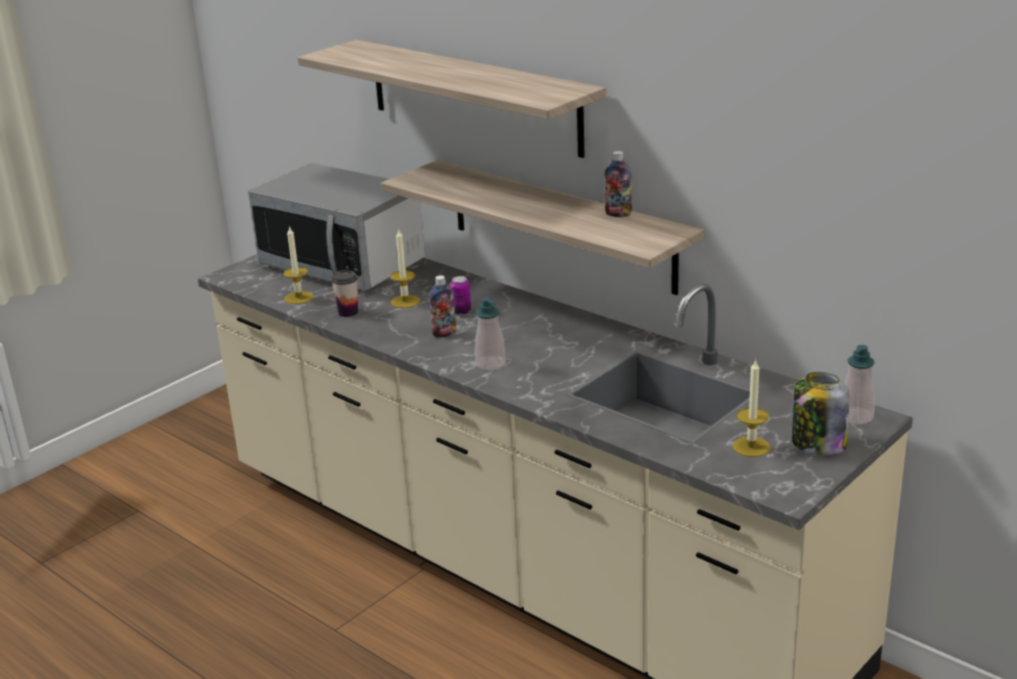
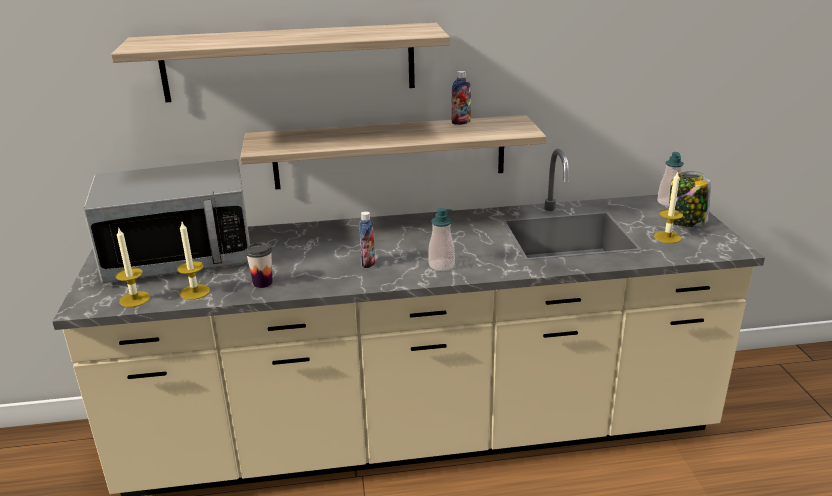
camera: 50 degrees left, 0 degrees up
candle [390,230,420,308] -> candle moved to [116,227,150,307]
can [450,276,471,315] -> none

